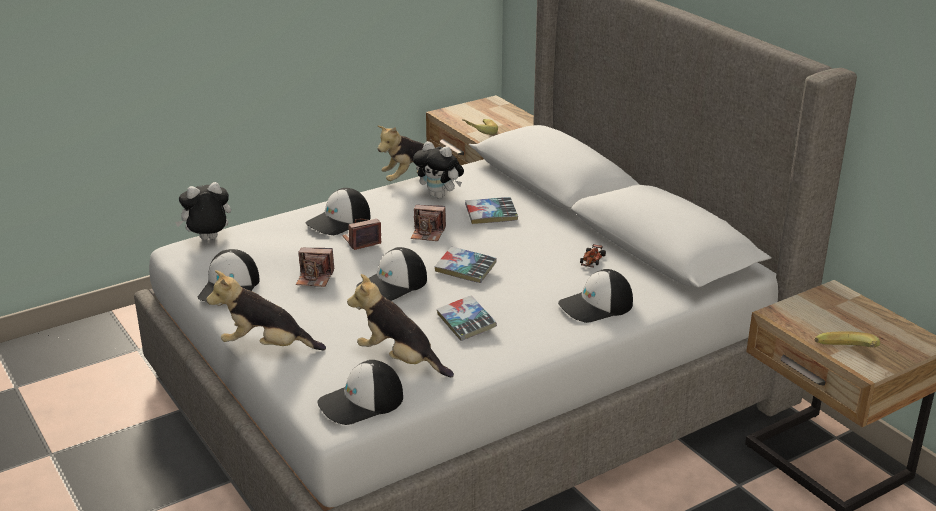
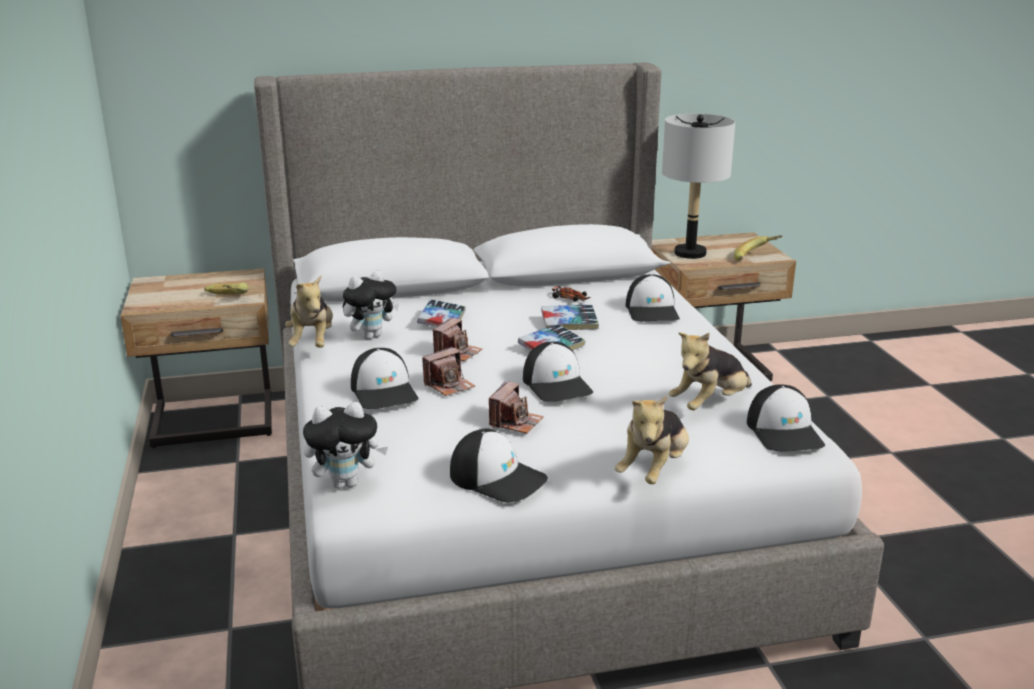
camera: 70 degrees left, 5 degrees down
plush toy [175,182,231,240] -> plush toy turned 105 degrees counterclockwise [303,402,388,489]
camera [342,219,381,250] -> camera turned 120 degrees counterclockwise [422,347,475,396]
book [437,296,497,341] -> book moved to [541,305,599,330]
none -> grey table lamp [662,114,735,259]

